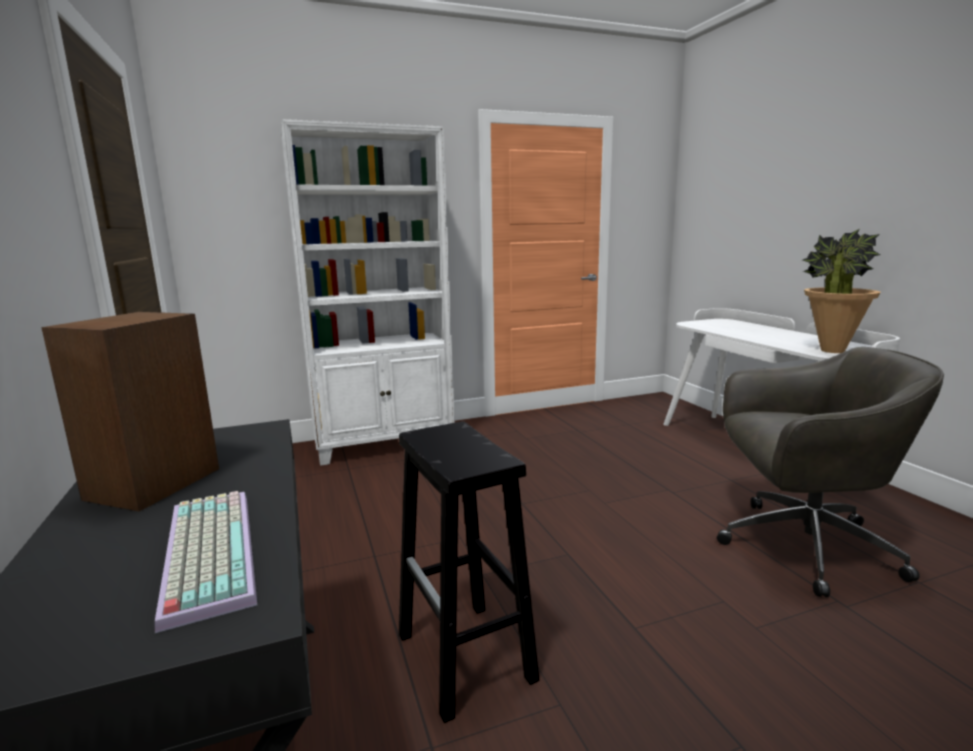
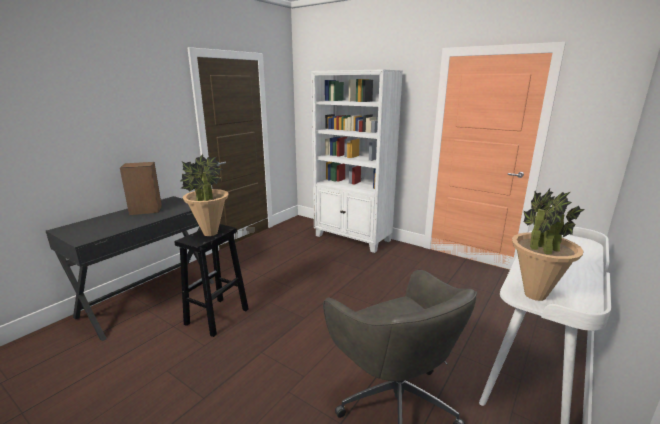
camera: 55 degrees right, 5 degrees up
keyboard [155,491,257,633] -> none
none -> potted plant [180,154,229,236]

